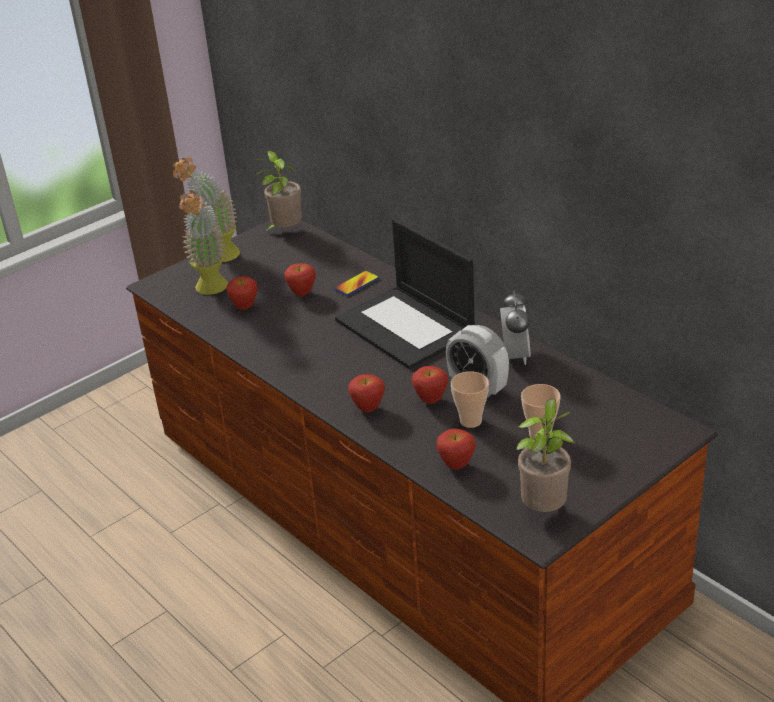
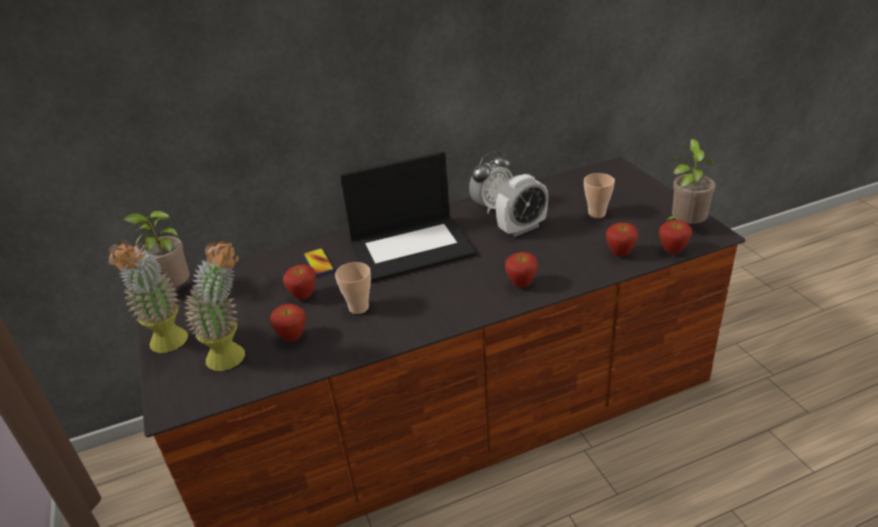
camera: 70 degrees left, 0 degrees up
apple [412,366,448,404] -> apple moved to [659,220,692,254]
cup [451,371,489,428] -> cup moved to [335,262,371,314]
alarm clock [500,290,531,365] -> alarm clock turned 120 degrees clockwise [469,151,513,214]

